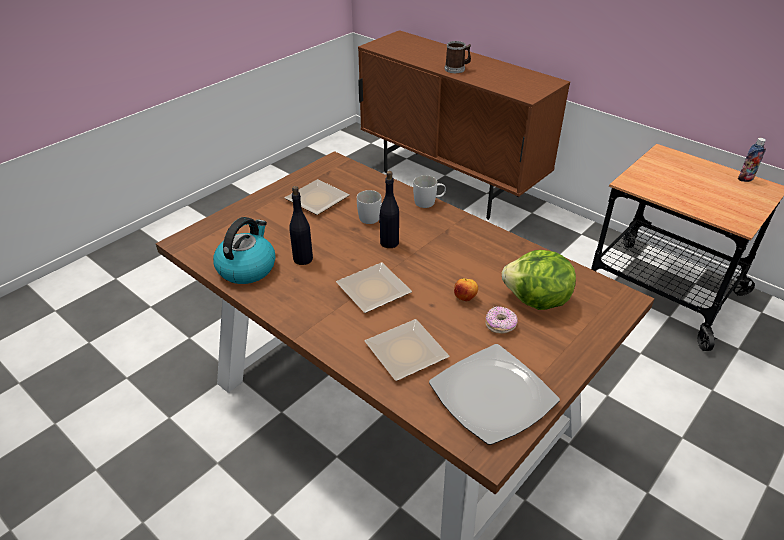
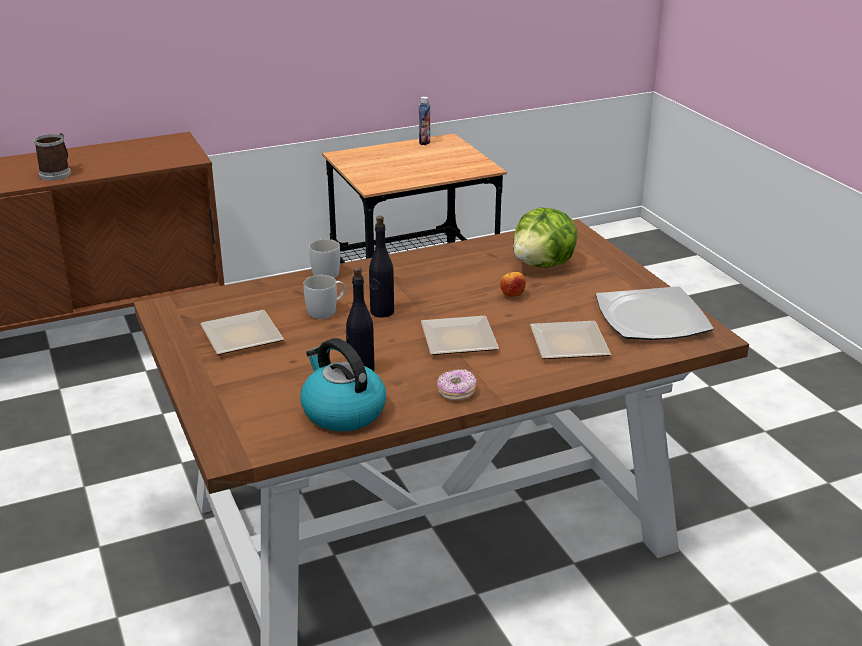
camera: 65 degrees left, 10 degrees down
donut [485,306,518,334] -> donut moved to [437,369,476,401]

